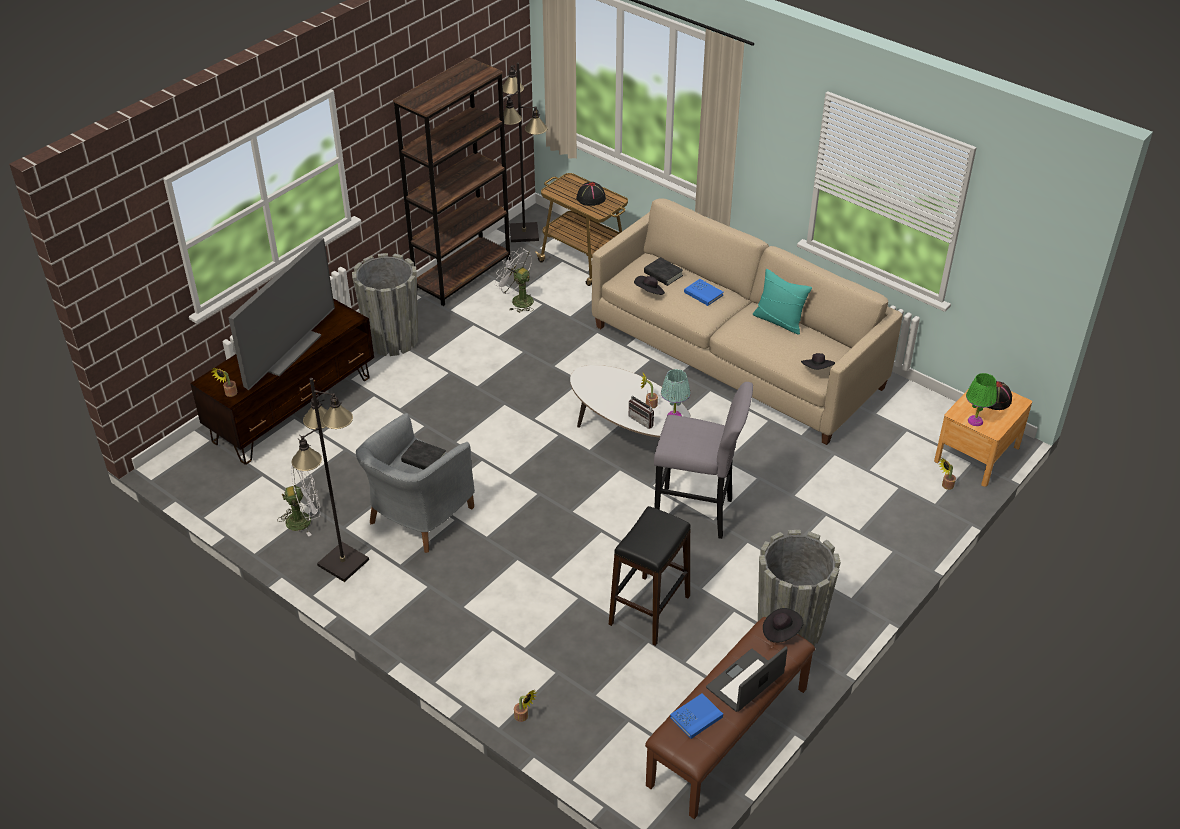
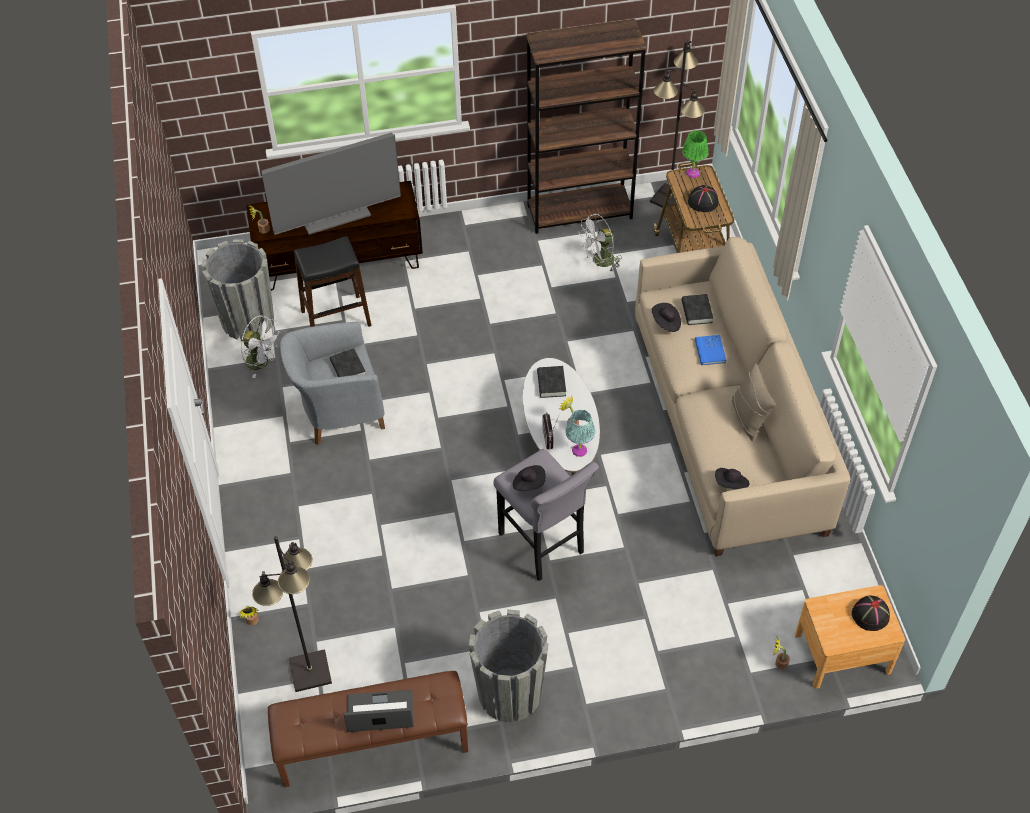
camera: 40 degrees right, 10 degrees up
black floor lamp [291,378,369,582] -> black floor lamp moved to [252,536,332,692]
grey planter [352,253,418,356] -> grey planter moved to [201,239,274,340]
white fan [495,247,534,313] -> white fan turned 105 degrees counterclockwise [579,214,622,271]
black stool [609,506,691,646] -> black stool moved to [294,236,372,327]
blue book [670,693,723,739] -> none
turquoise pillow [753,269,812,335] -> beige pillow [732,362,776,441]
black hat [763,608,803,643] -> black hat moved to [512,465,546,491]
green table lamp [966,373,997,426] -> green table lamp moved to [682,130,709,178]
none -> black book [537,366,566,398]

